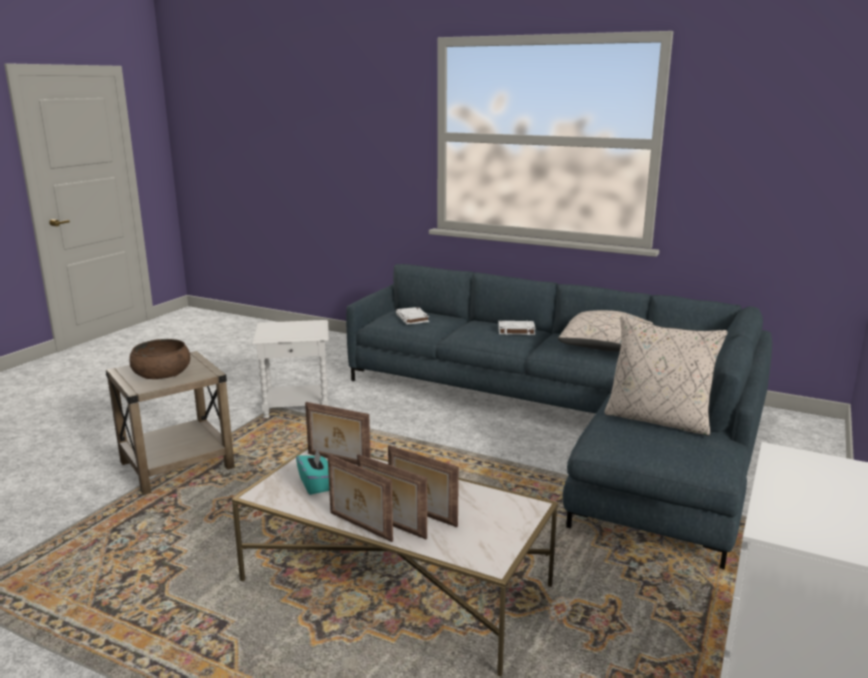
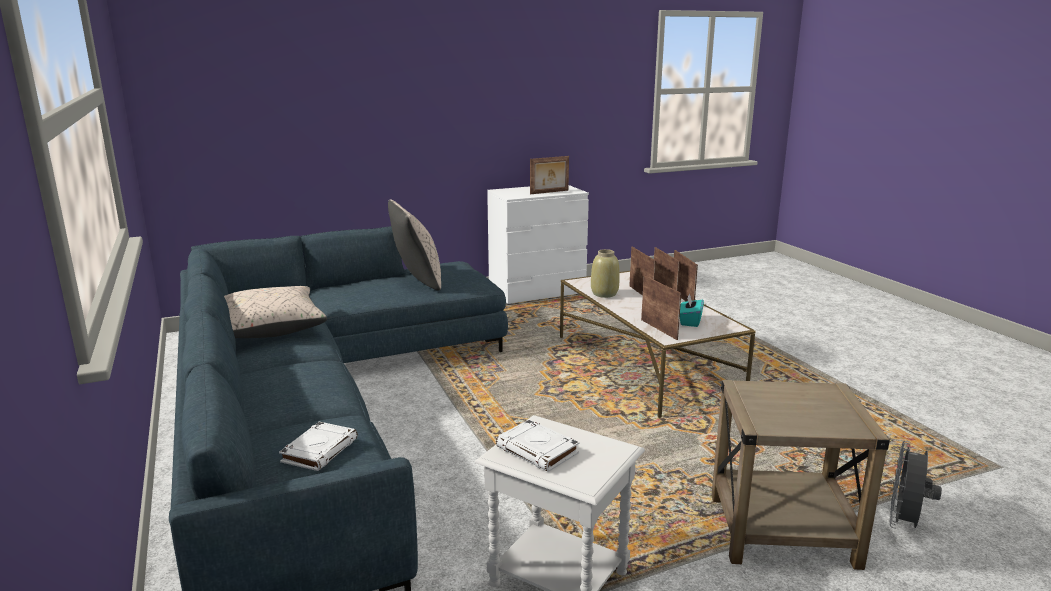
camera: 140 degrees left, 0 degrees up
brown bowl [130,339,190,379] -> none
white book [498,320,536,335] -> white book moved to [496,420,579,472]
none -> picture frame [530,156,569,194]
none -> beige vase [591,249,620,298]
none -> grey fan [889,441,942,529]

